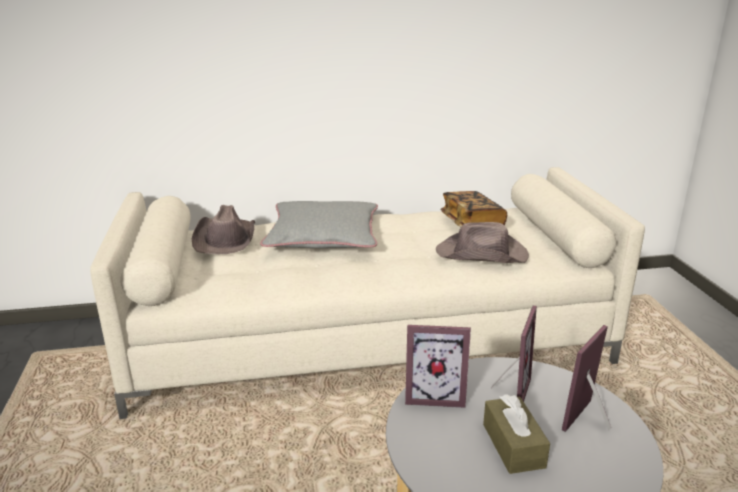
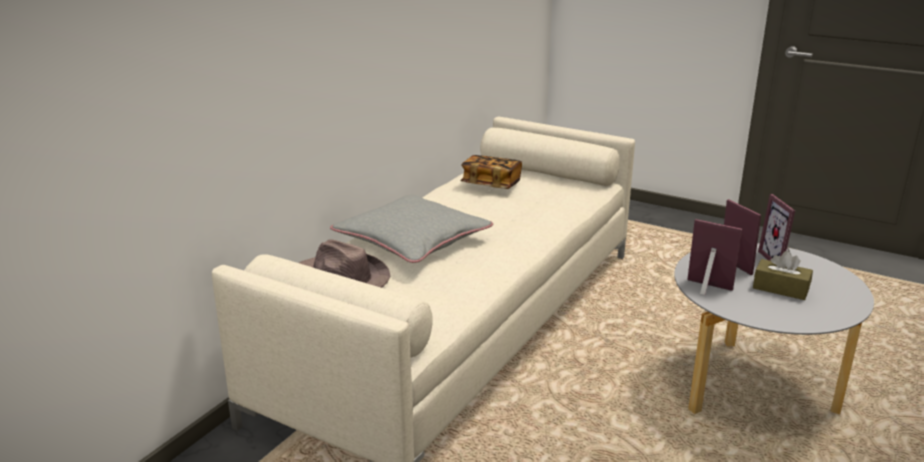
camera: 50 degrees left, 0 degrees up
picture frame [405,325,471,408] -> picture frame turned 105 degrees counterclockwise [687,219,742,295]
brown hat [436,222,529,263] -> none

